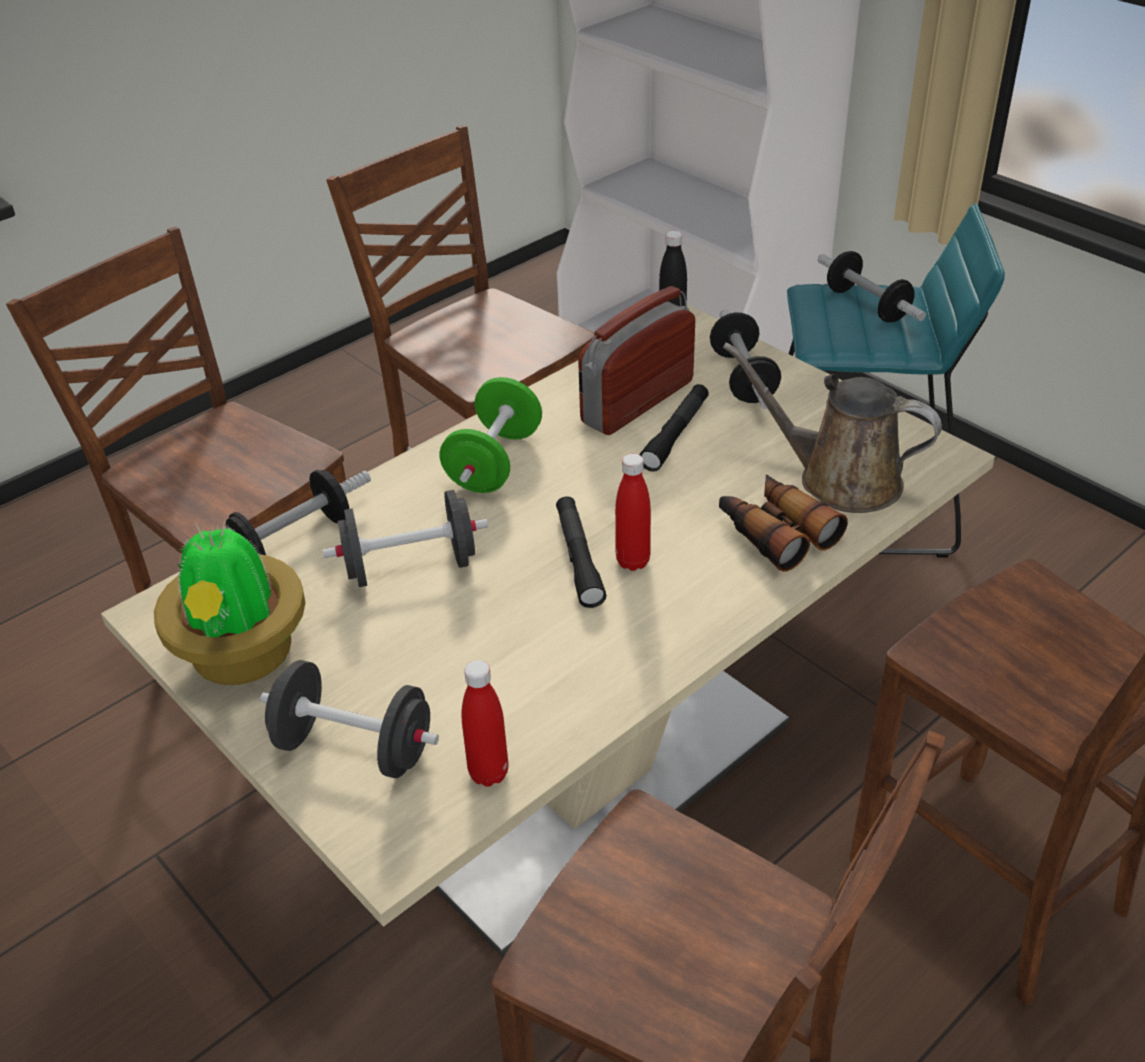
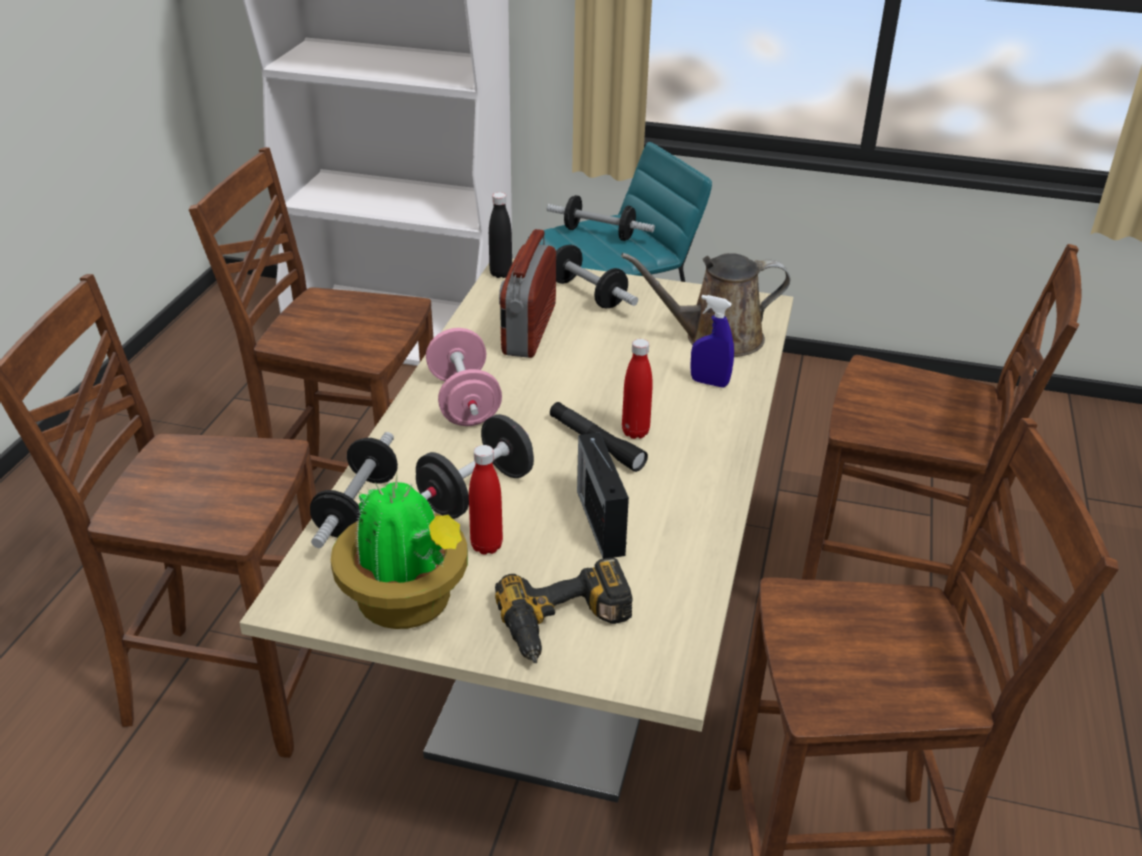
camera: 35 degrees left, 5 degrees down
black dumbbell [260,660,439,778] -> power drill [495,558,633,664]
green dumbbell [440,377,542,493] -> pink dumbbell [426,328,502,426]
red bottle [462,660,508,787] -> red bottle moved to [469,445,503,555]
black flashlight [639,384,709,472] -> none
binoculars [719,475,848,572] -> blue spray bottle [690,295,734,387]
none -> radio [577,432,629,559]

